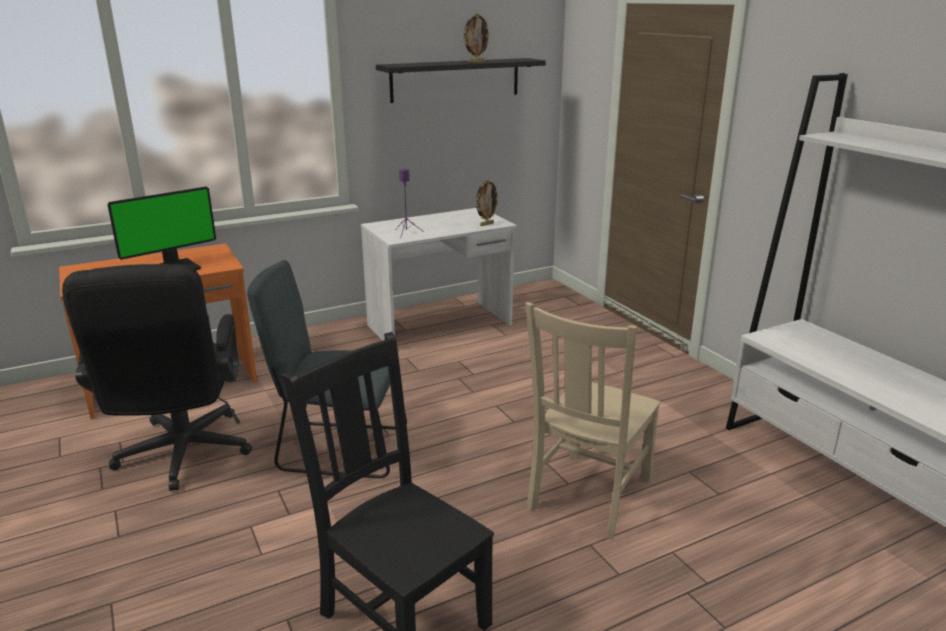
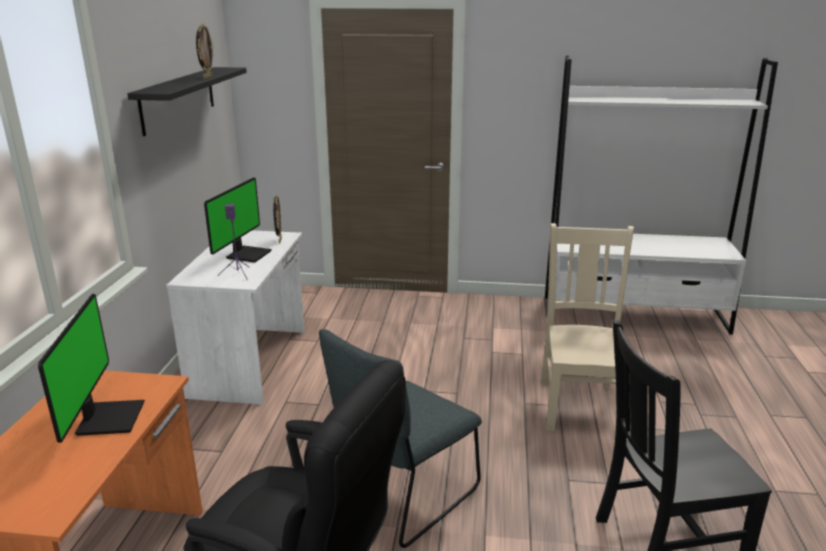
camera: 55 degrees left, 0 degrees up
beige chair [525,302,660,540] -> beige chair turned 150 degrees counterclockwise [541,223,634,433]
none -> monitor [204,177,272,263]

